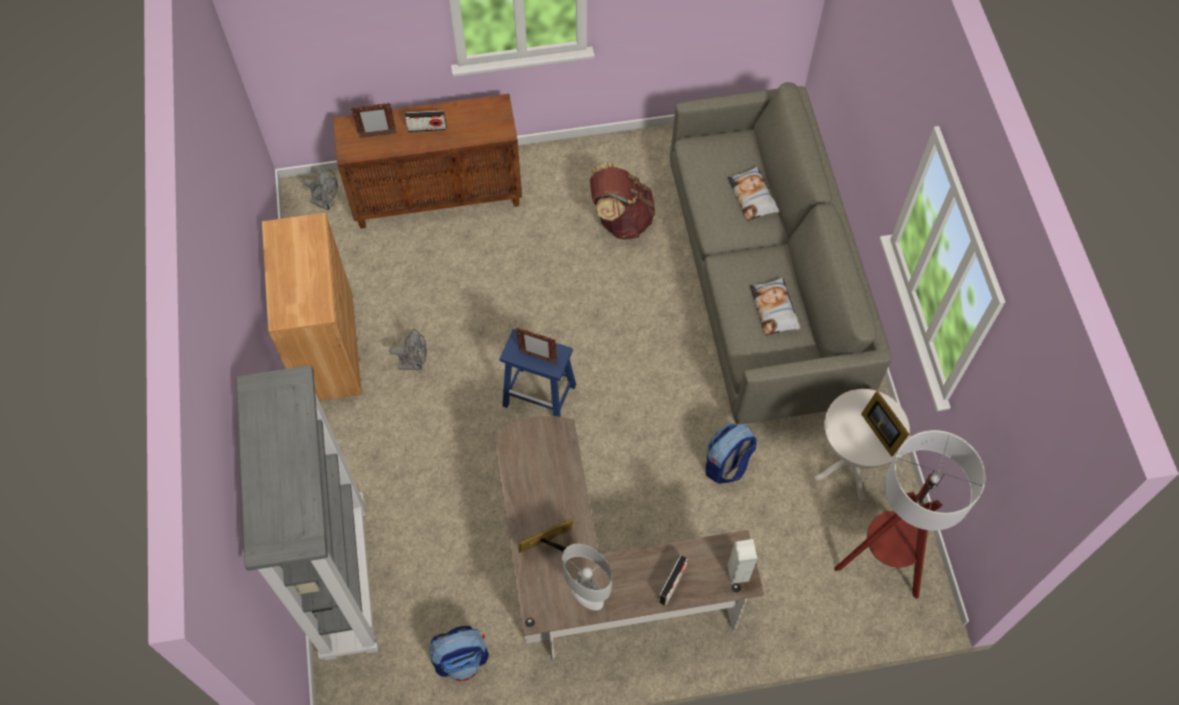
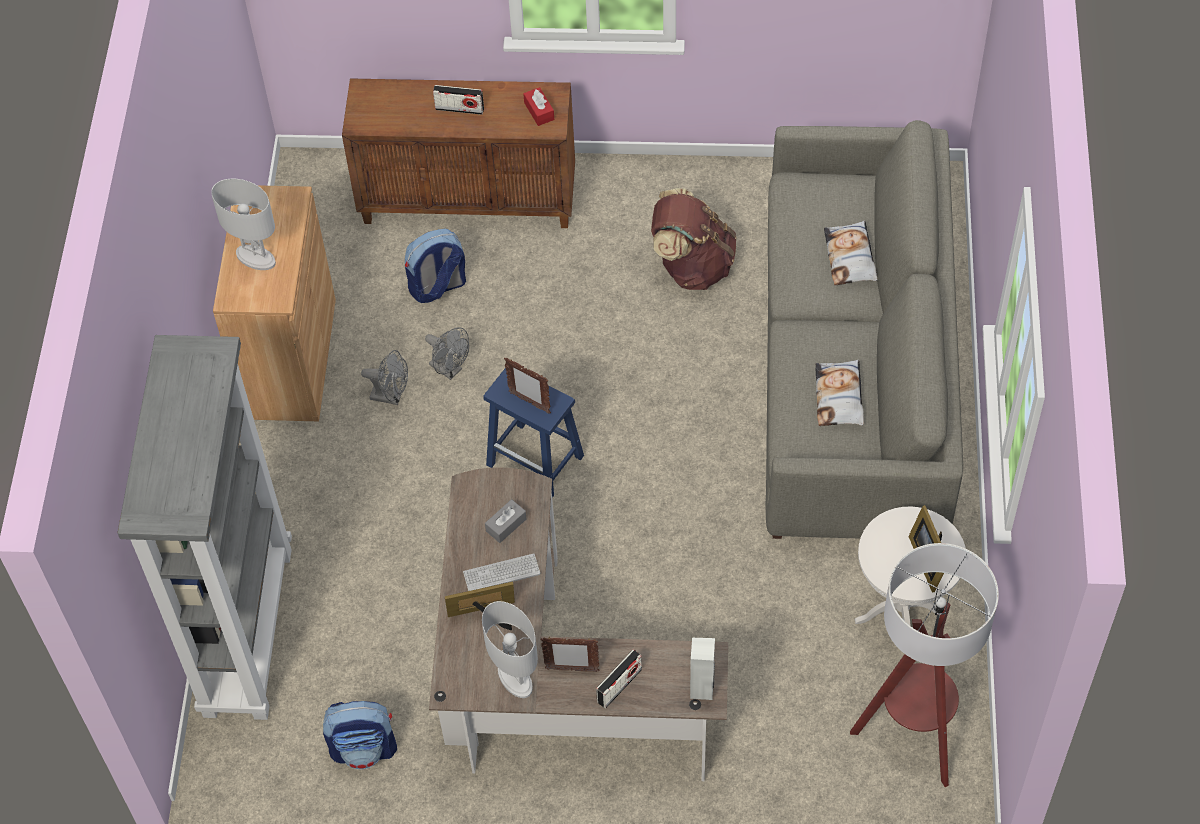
camera: 15 degrees right, 5 degrees down
grey fan [303,170,338,211] -> grey fan moved to [425,327,469,380]
picture frame [351,103,397,138] -> picture frame moved to [540,637,600,672]
backpack [706,423,757,484] -> backpack moved to [405,229,466,303]
none -> white table lamp [211,179,276,270]
none -> keyboard [463,553,540,591]
none -> grey tissue box [485,499,527,543]
none -> red tissue box [523,87,554,126]

